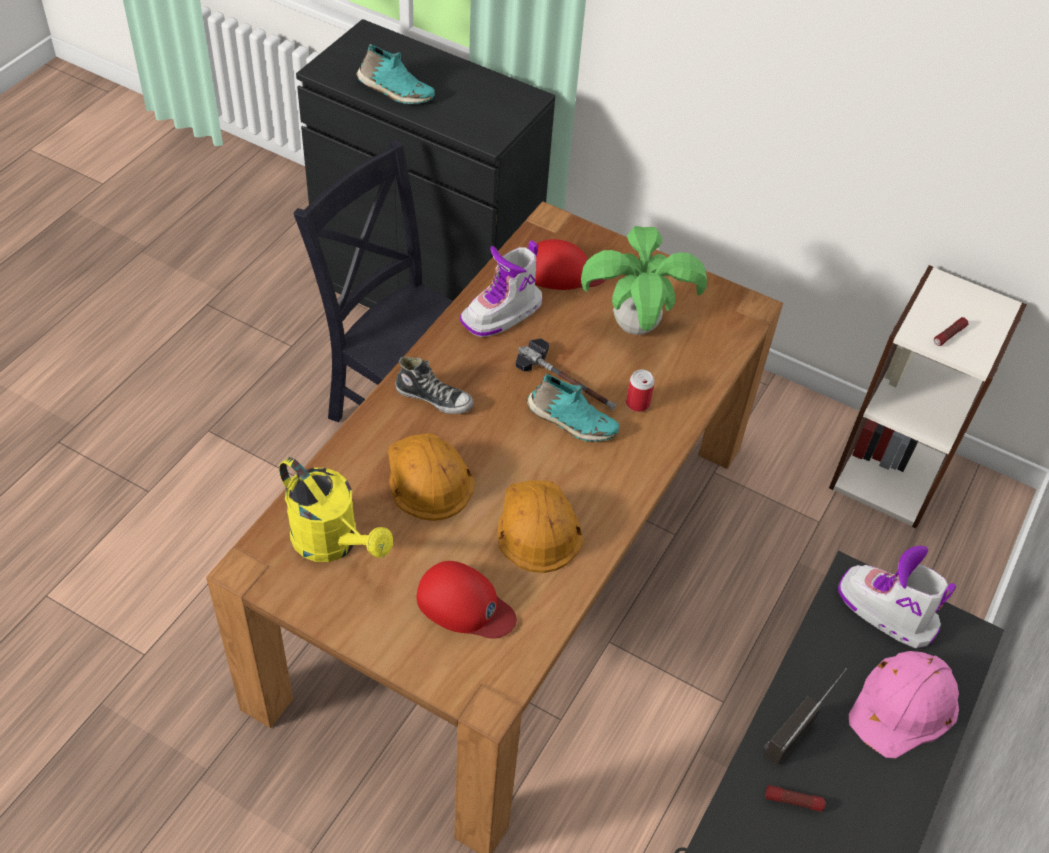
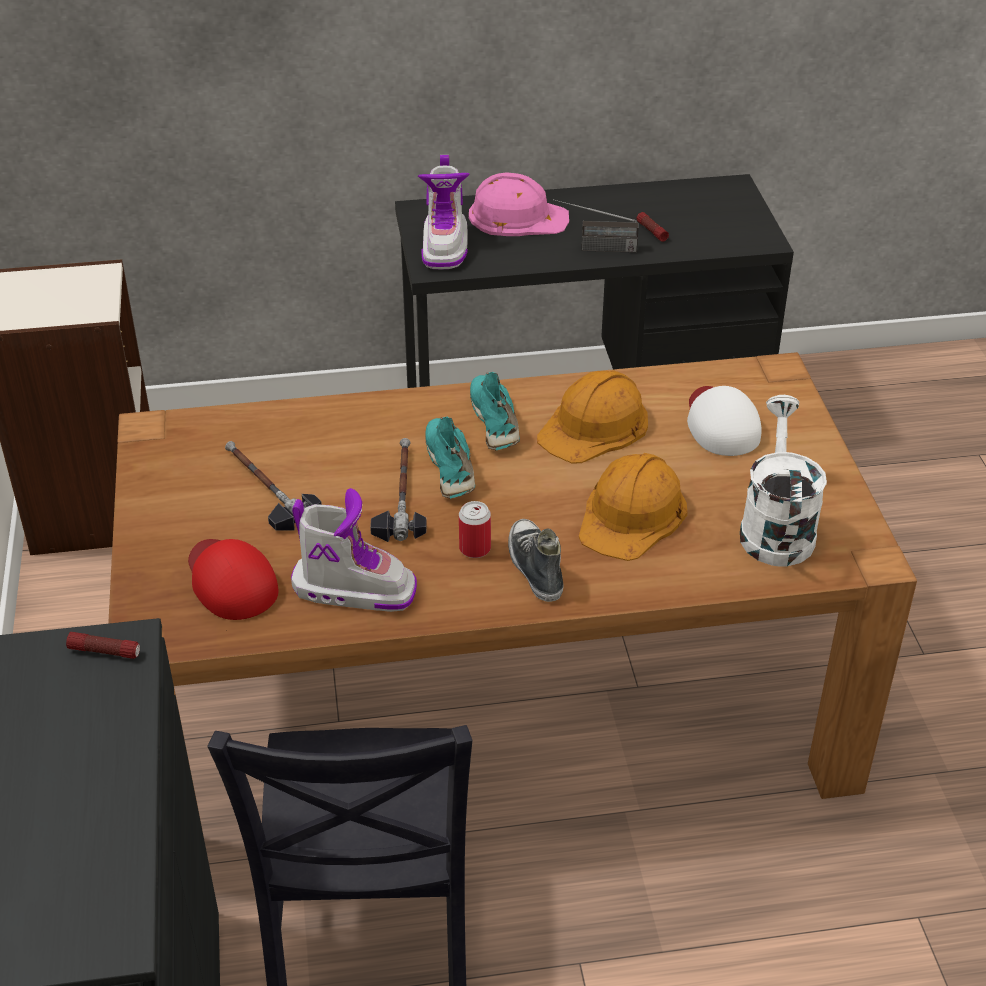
camera: 125 degrees left, 10 degrees down
yellow watering can [279,457,393,562] -> white watering can [740,395,827,567]
turquoise shoe [356,44,435,104] -> turquoise shoe moved to [470,372,520,450]
red cap [417,561,517,639] -> white cap [687,386,761,456]
potted plant [581,226,707,335] -> hammer [225,441,322,531]
can [626,370,655,412] -> can moved to [459,501,491,558]
flashlight [934,317,969,346] -> flashlight moved to [66,632,140,659]

